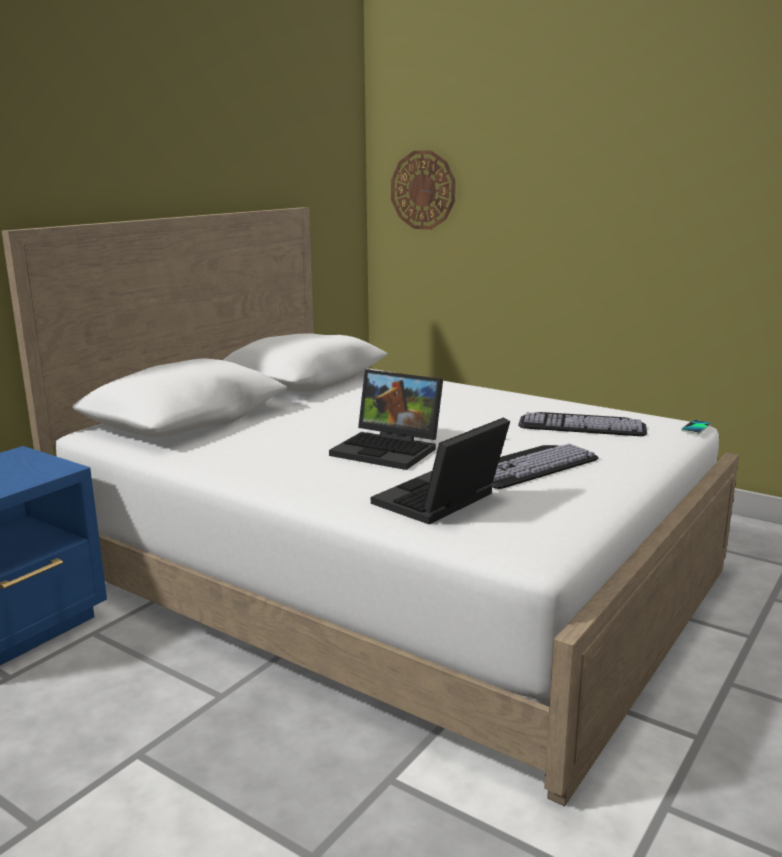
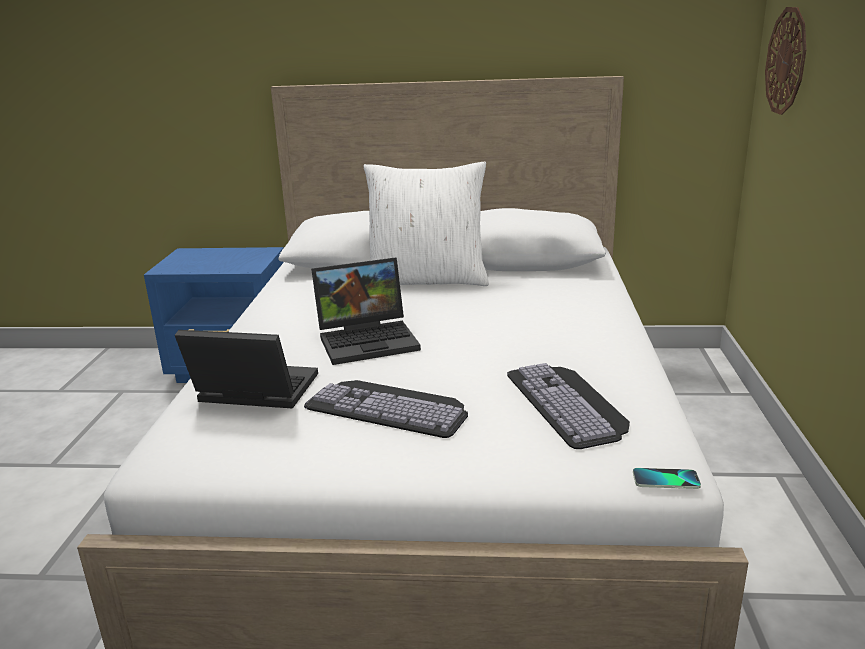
camera: 60 degrees right, 5 degrees up
laptop [329,369,443,470] -> laptop turned 105 degrees counterclockwise [311,258,421,365]
none -> white pillow [363,162,489,286]

